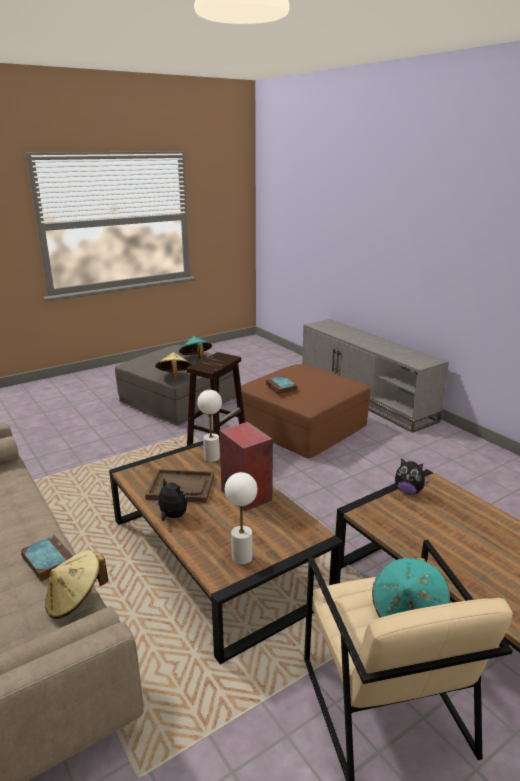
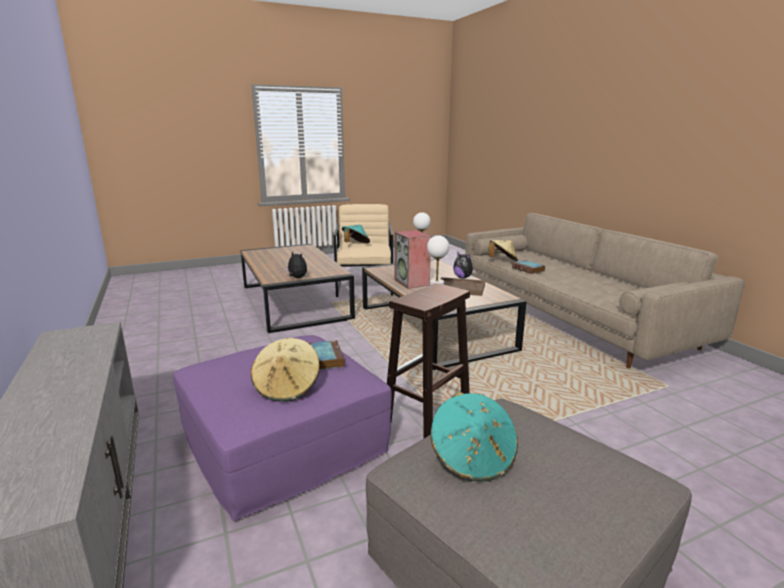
camera: 170 degrees left, 5 degrees down
beige hat [155,352,192,377] -> beige hat moved to [251,338,320,402]
brown ottoman [238,364,370,458] -> purple ottoman [173,335,392,521]

